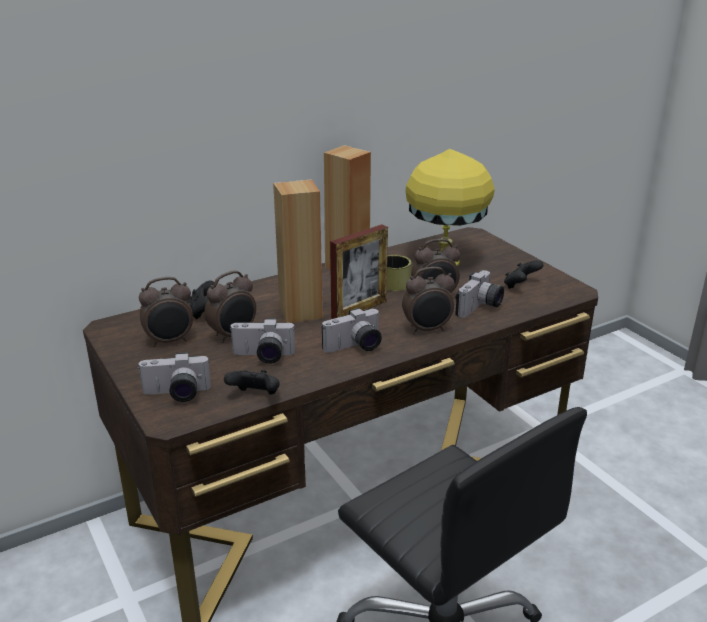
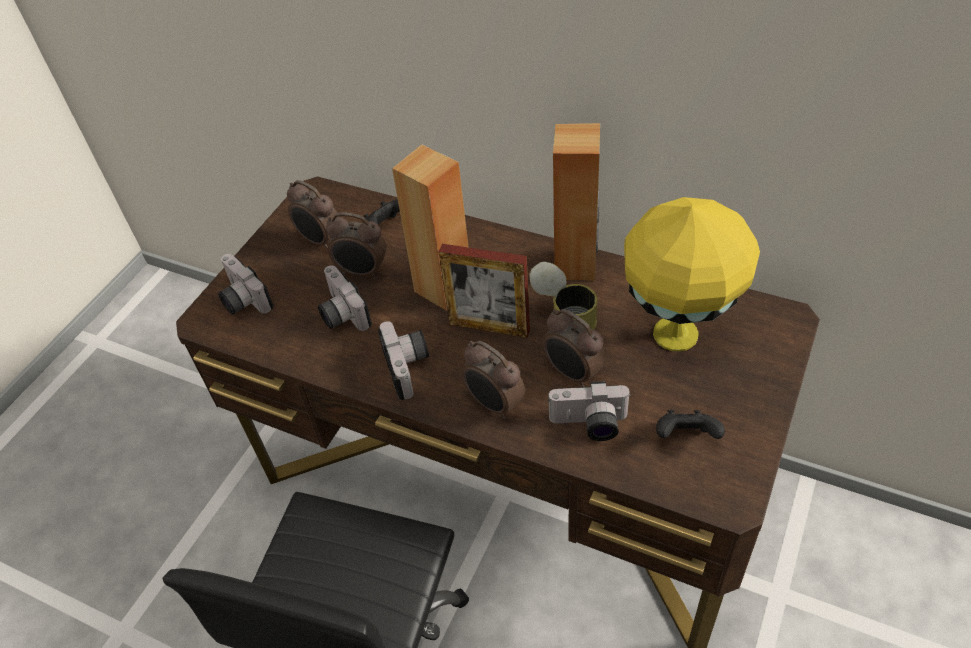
camera: 60 degrees right, 20 degrees up
black game controller [224,370,280,395] -> none
camera [322,308,382,353] -> camera turned 135 degrees counterclockwise [378,321,429,400]

